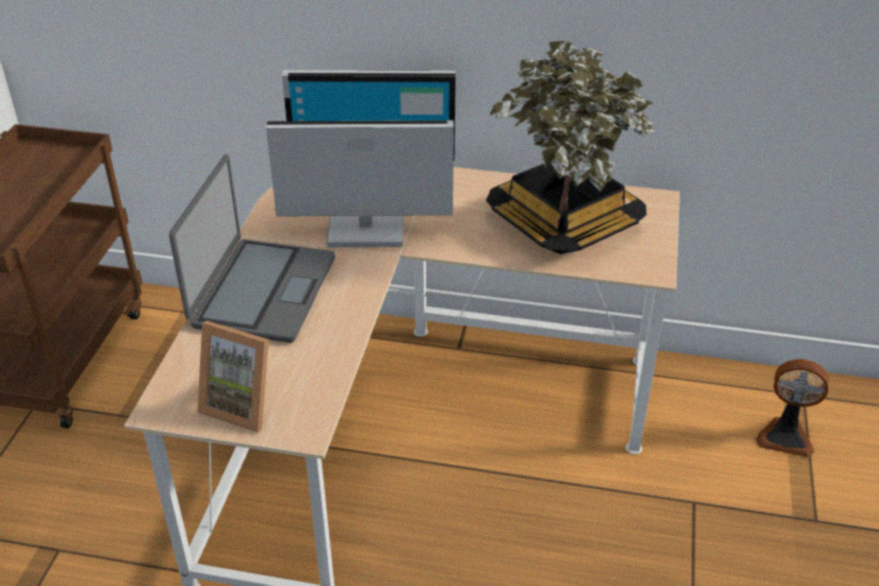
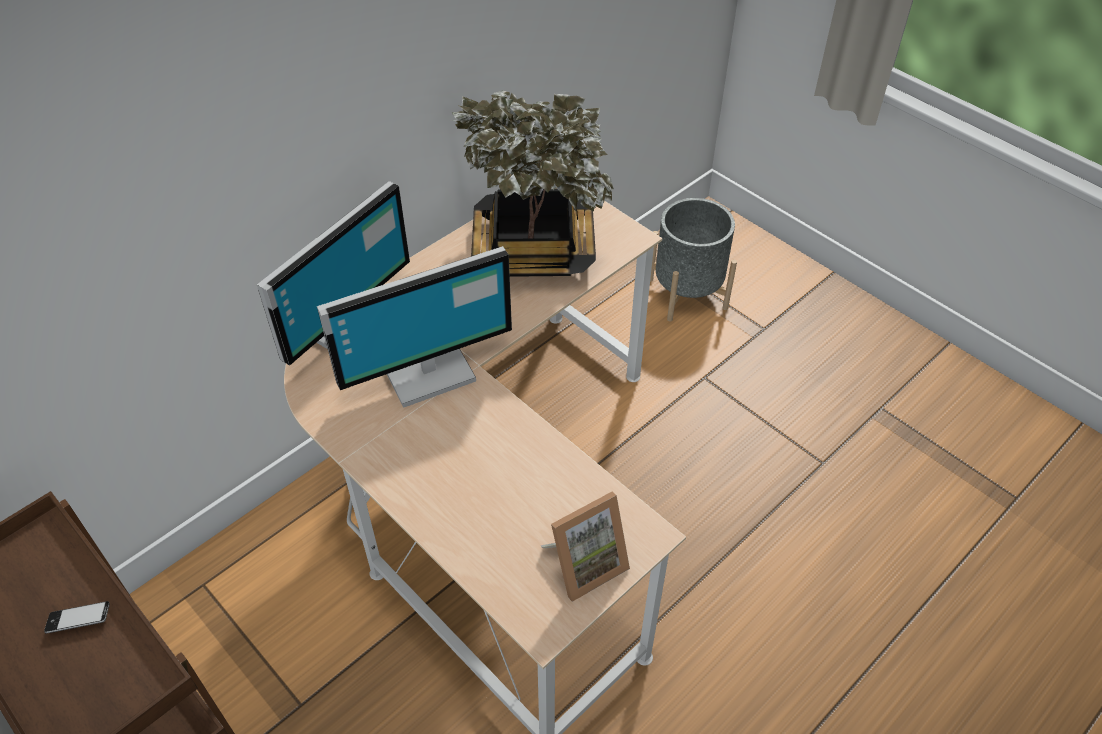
camera: 55 degrees left, 10 degrees up
laptop [169,154,335,343] -> none
monitor [266,120,454,247] -> monitor turned 150 degrees counterclockwise [317,246,512,408]
fan [756,359,829,457] -> grey planter [650,198,737,322]
none -> phone [44,601,110,633]

